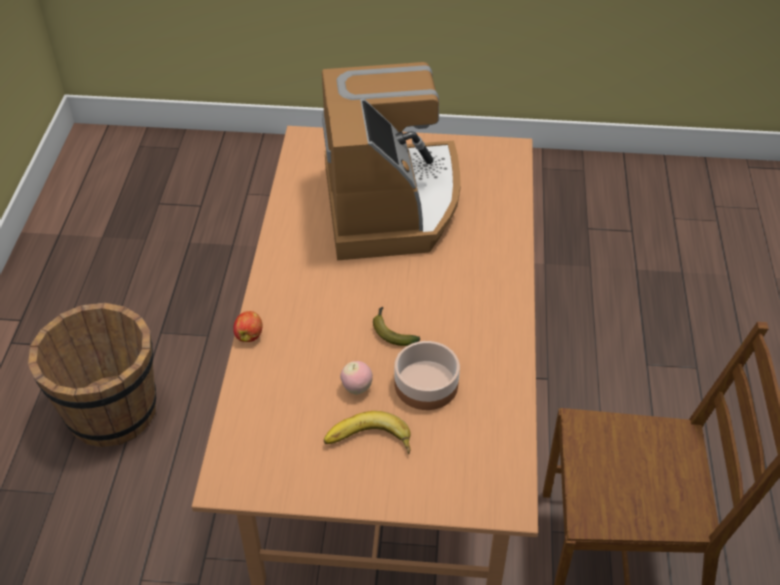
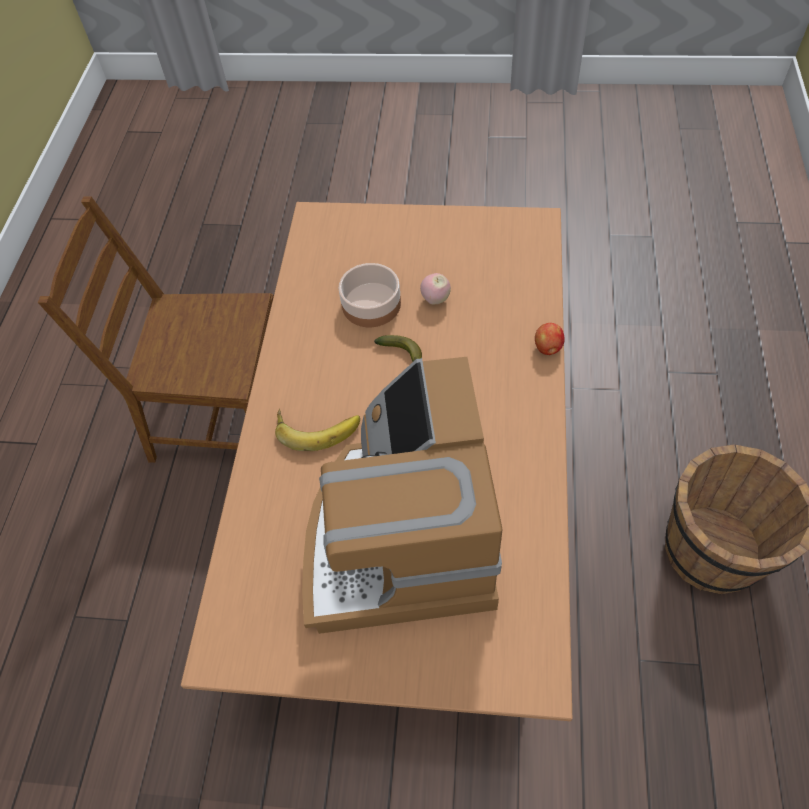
camera: 175 degrees left, 10 degrees up
banana [324,411,411,454] -> banana moved to [275,409,360,451]

